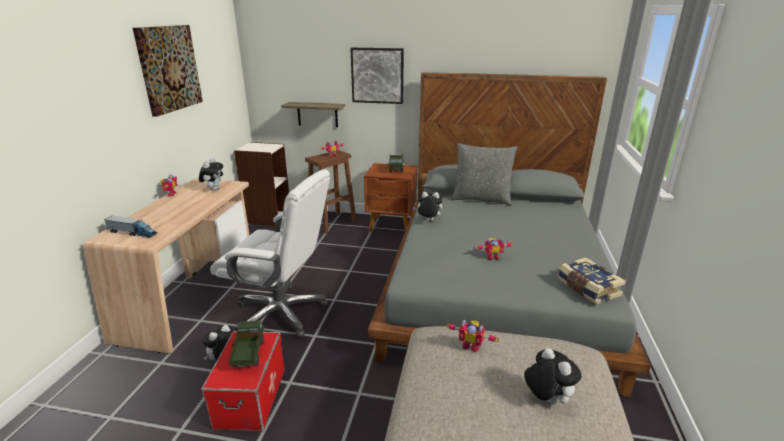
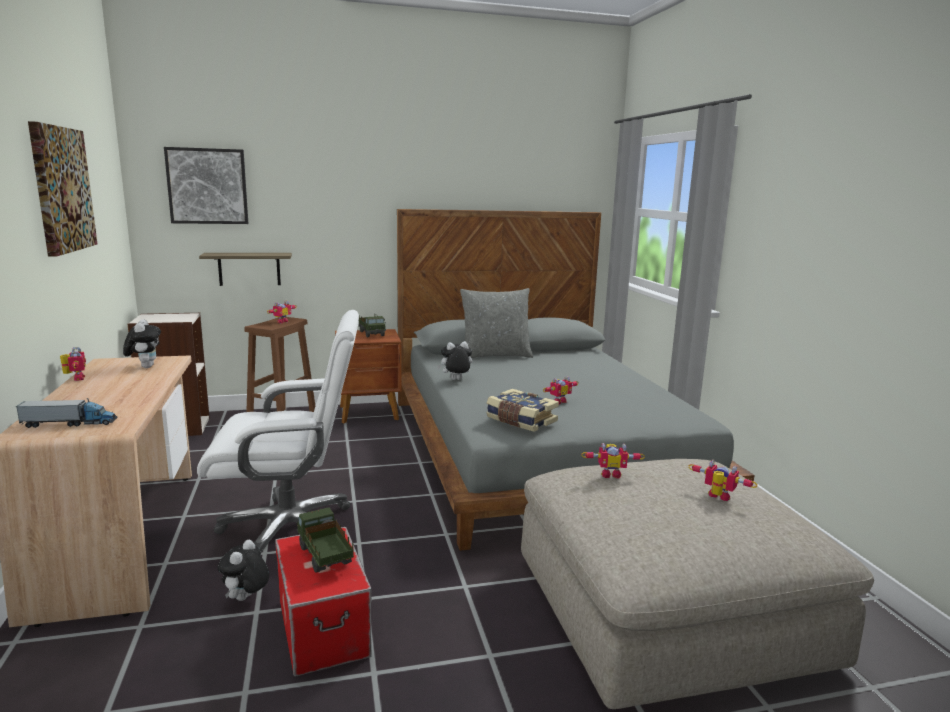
camera: 25 degrees left, 10 degrees down
picture [350,48,404,104] -> picture moved to [164,147,248,224]
plush toy [524,348,582,404] -> toy robot [688,460,758,501]
book [558,258,626,305] -> book moved to [486,389,559,432]

